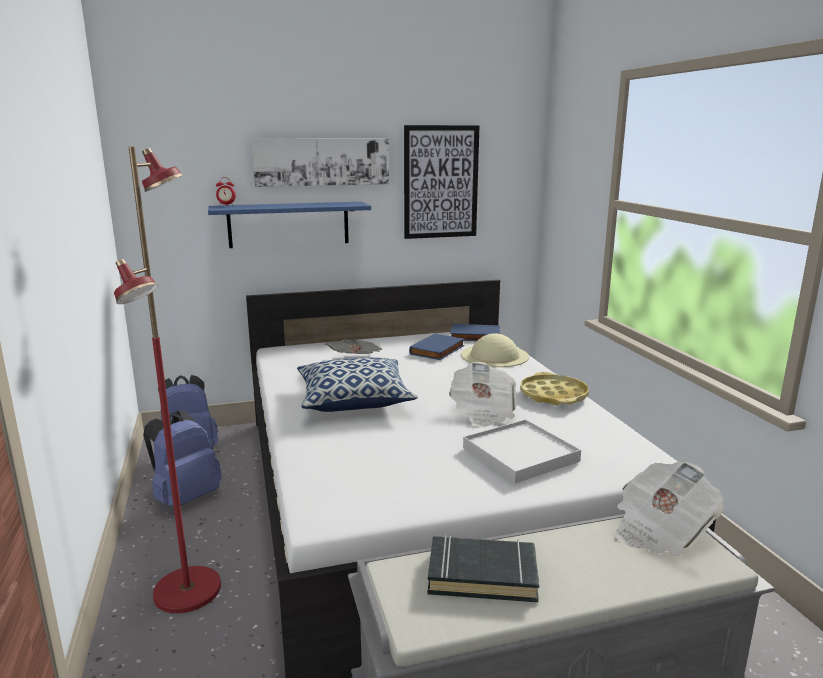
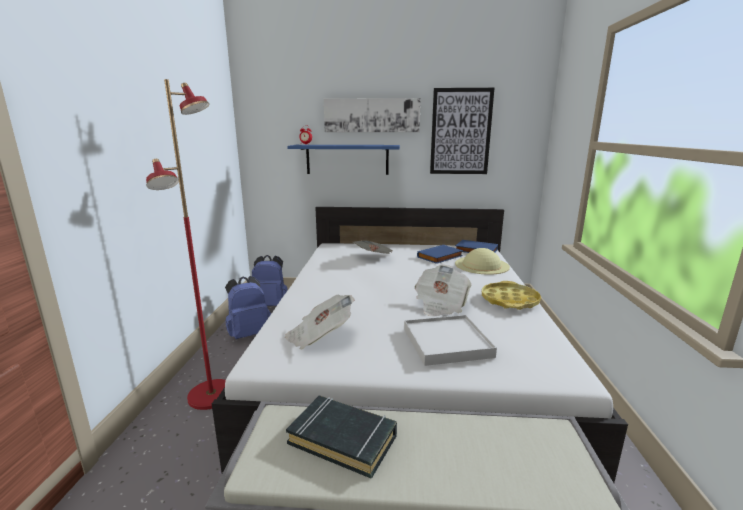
camera: 20 degrees right, 0 degrees up
pillow [297,357,418,412] -> none
newspaper [615,462,724,556] -> newspaper moved to [285,295,355,350]

